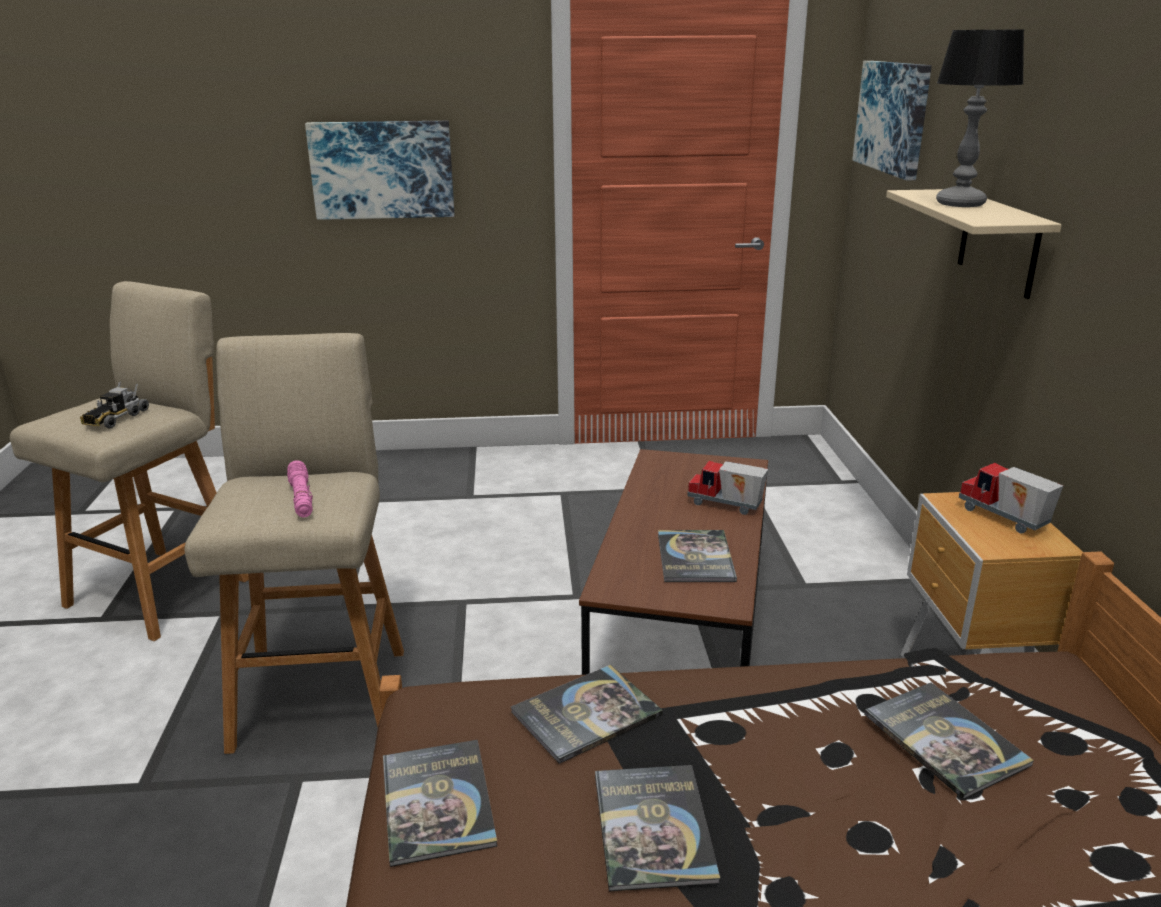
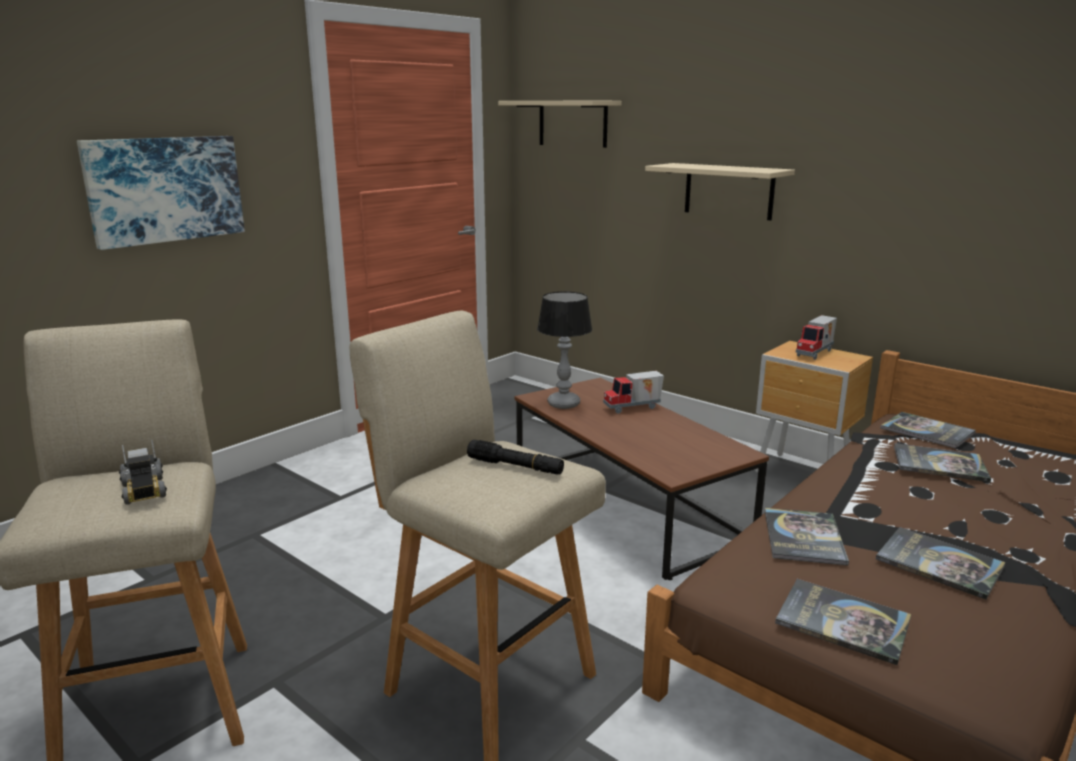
camera: 45 degrees left, 5 degrees down
pink flashlight [287,460,313,517] -> black flashlight [467,440,564,475]
book [658,530,737,582] -> book moved to [880,412,976,448]
picture [852,61,932,181] -> beige shelf [498,101,622,148]
table lamp [936,30,1024,207] -> table lamp moved to [537,291,592,409]
toy truck [959,463,1063,534] -> toy truck turned 60 degrees counterclockwise [796,315,837,360]

